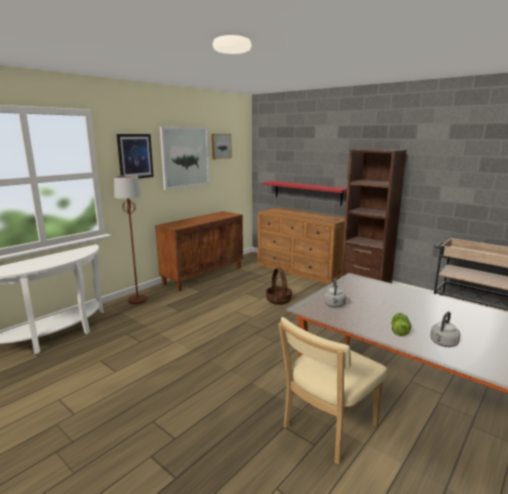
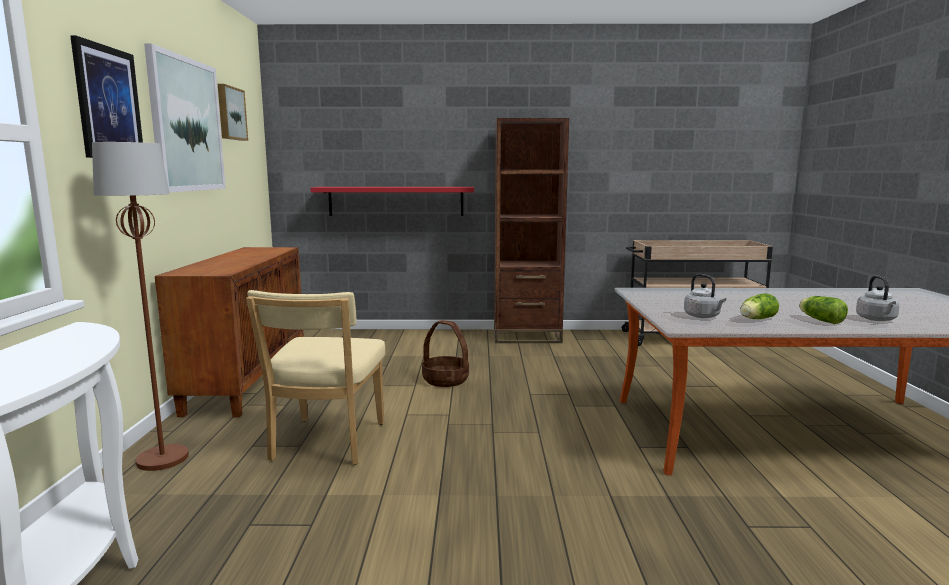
camera: 40 degrees left, 5 degrees down
brown dresser [258,207,345,284] -> none
beige chair [278,317,387,464] -> beige chair moved to [246,290,385,465]
none -> lettuce [740,293,779,319]

